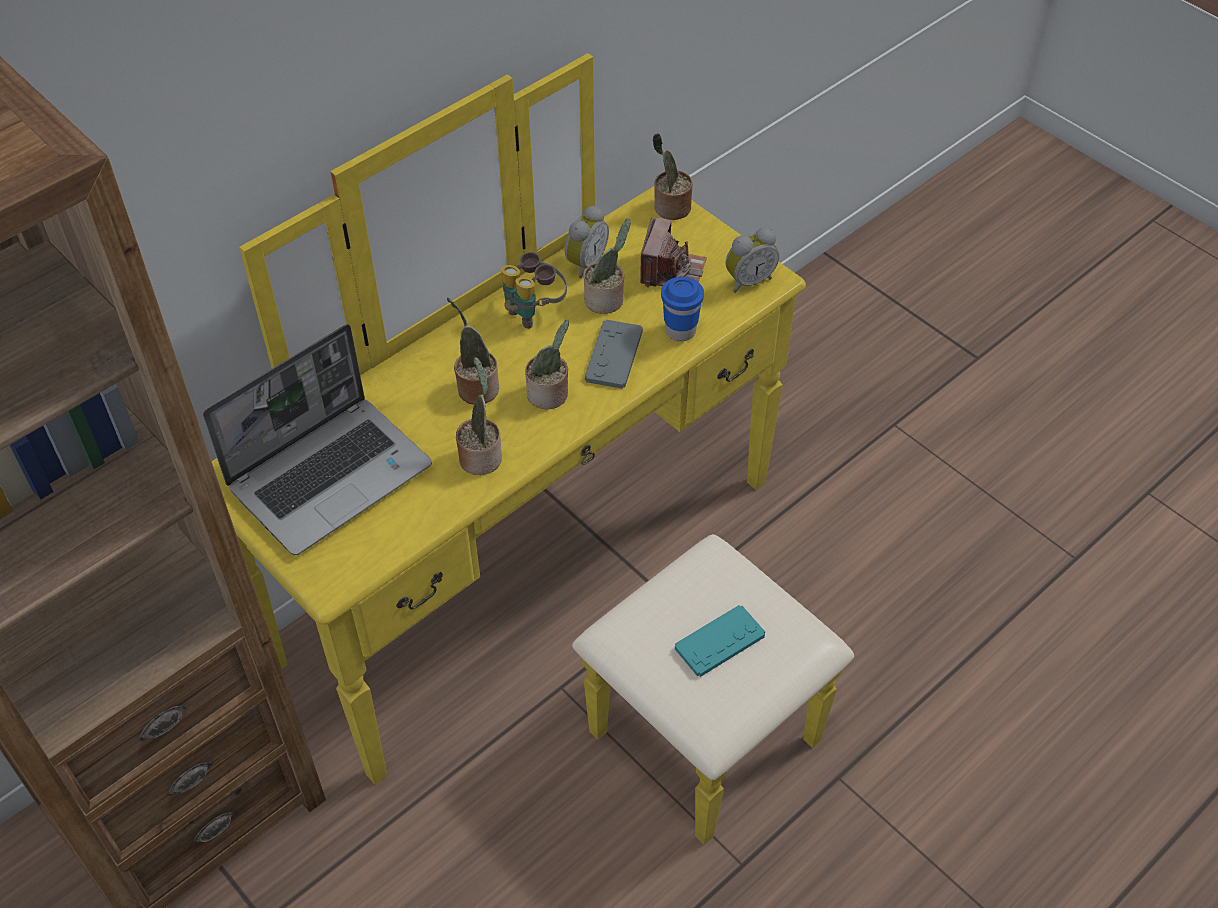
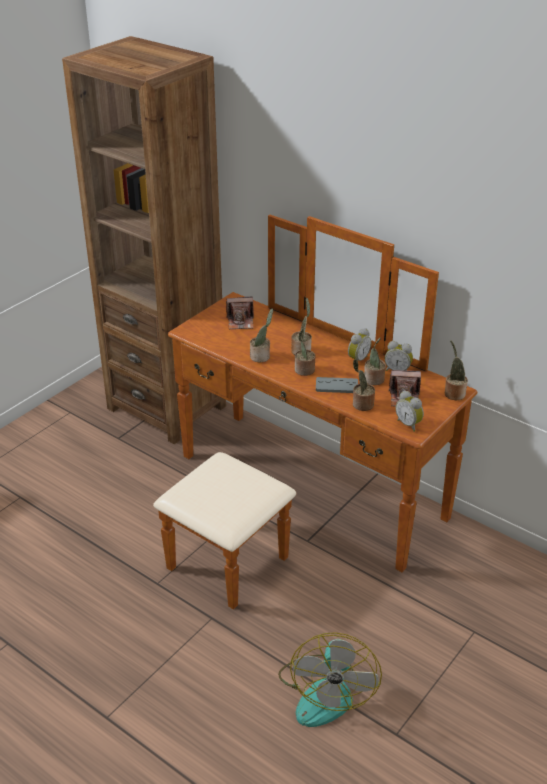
camera: 80 degrees right, 15 degrees down
laptop [203,324,432,555] -> camera [226,297,254,329]
yellow dresser [212,53,854,845] -> brown dresser [153,215,477,610]
binoculars [501,252,567,329] -> alarm clock [348,328,371,361]
blue cup [661,277,704,341] -> potted plant [353,359,375,411]
turquoise game controller [675,605,765,677] -> none
none -> fan [278,633,382,727]

